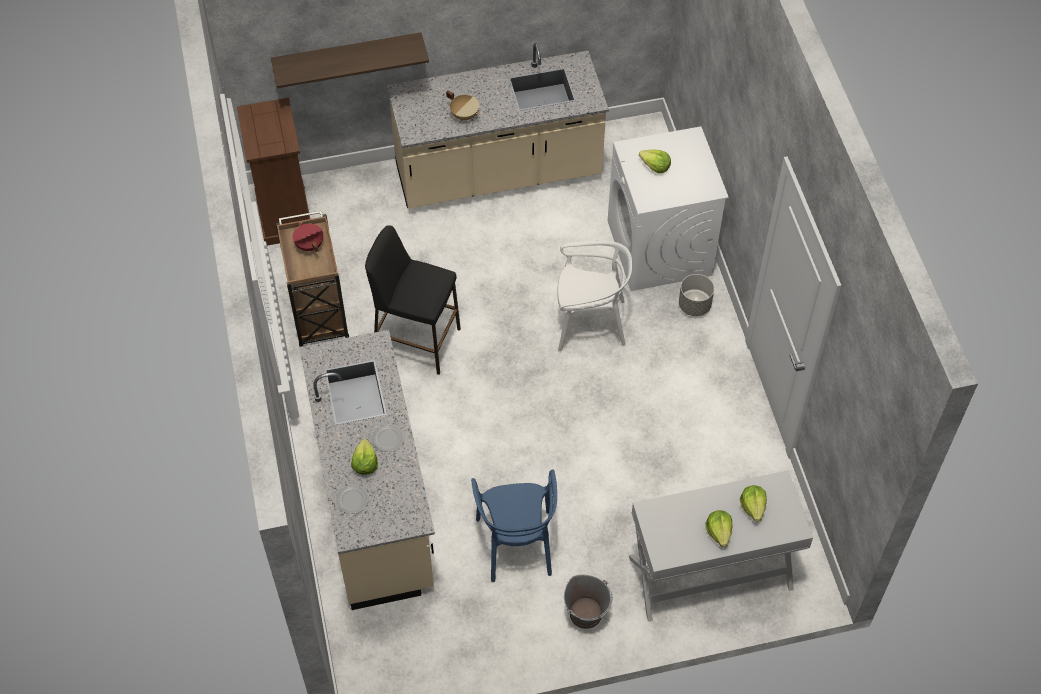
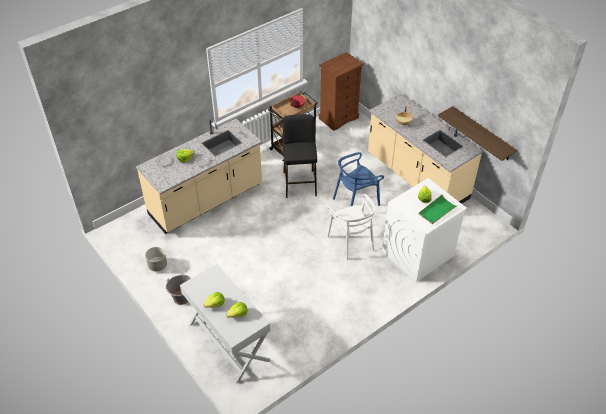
camera: 65 degrees right, 10 degrees down
shelf [271,33,429,88] -> shelf moved to [438,106,517,161]
blue chair [471,470,557,582] -> blue chair moved to [333,152,384,206]
grey planter [679,274,714,316] -> grey planter moved to [145,247,167,272]
none -> green tray [419,194,457,224]

